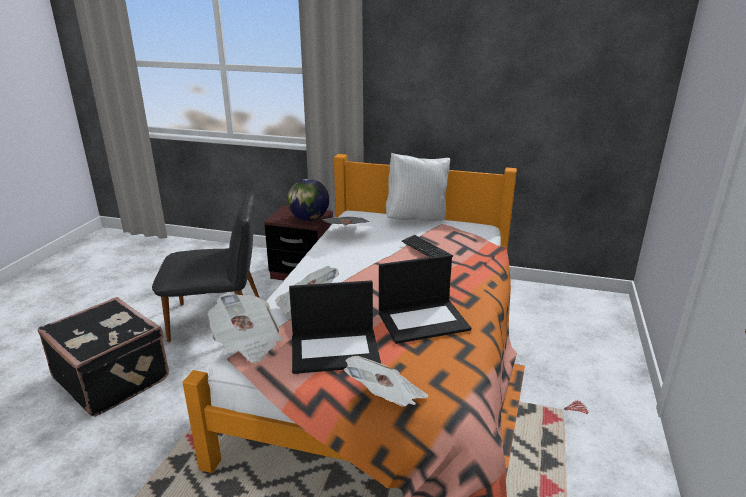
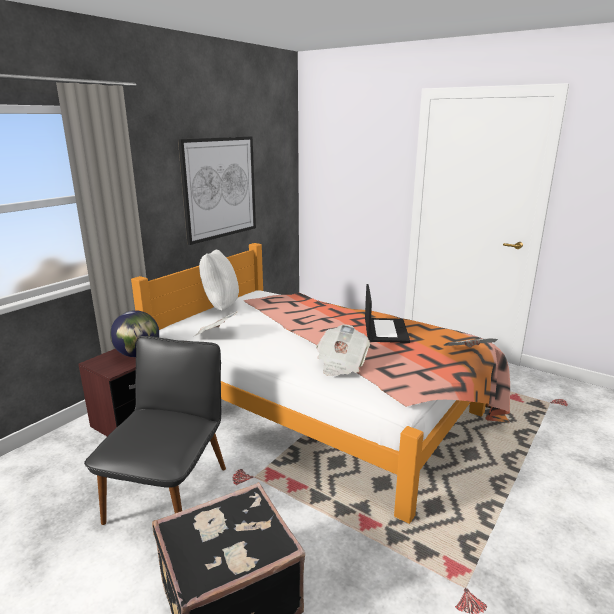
camera: 70 degrees left, 5 degrees down
newspaper [208,293,283,363] -> none
laptop [289,280,381,374] -> none
keyboard [402,235,453,257] -> none
none -> picture [178,136,256,245]

